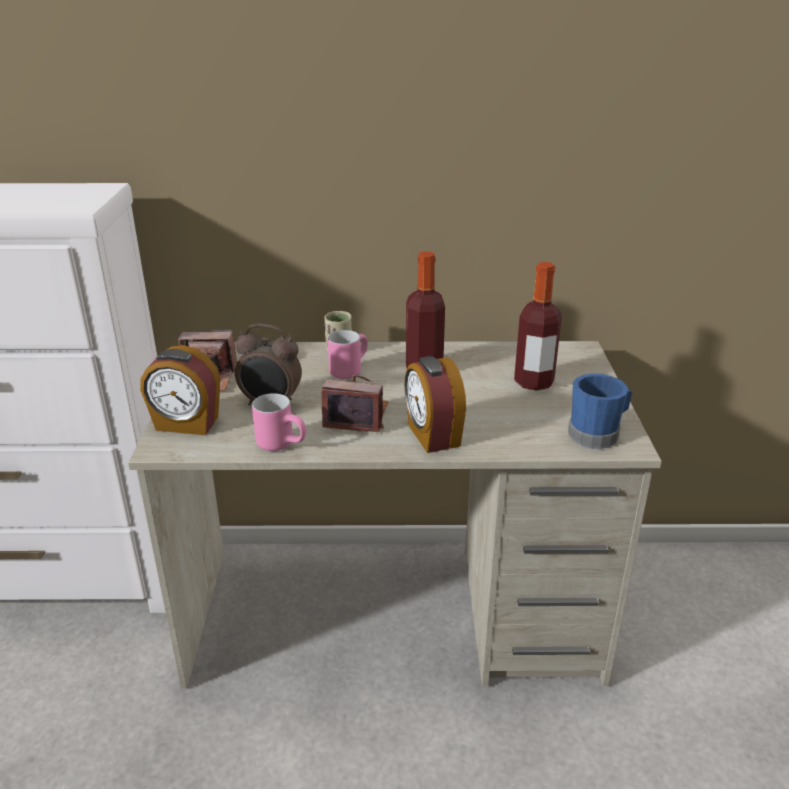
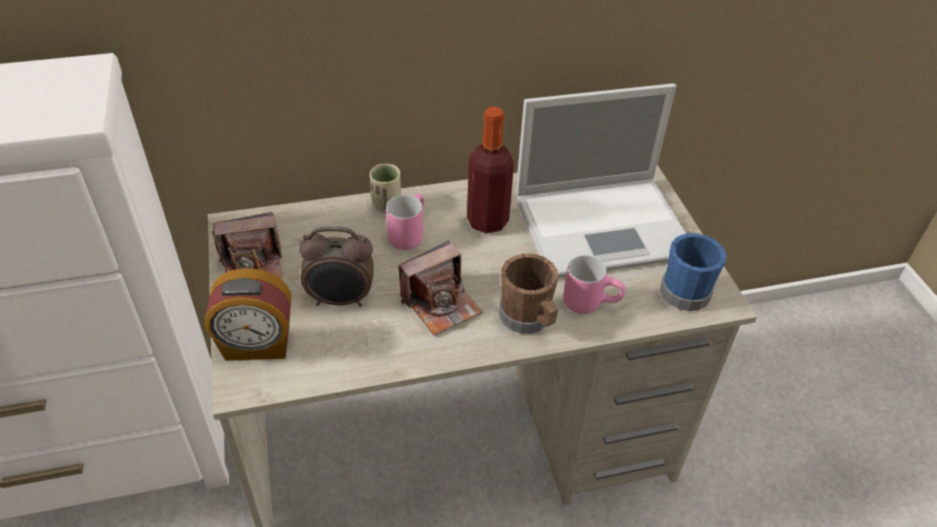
camera: 15 degrees left, 15 degrees up
pink mug [252,393,306,451] -> pink mug moved to [563,255,625,314]
camera [321,375,388,432] -> camera turned 150 degrees clockwise [398,240,482,335]
alarm clock [404,356,466,453] -> brown mug [499,253,558,334]
bottle [514,262,562,391] -> laptop [516,83,687,278]

